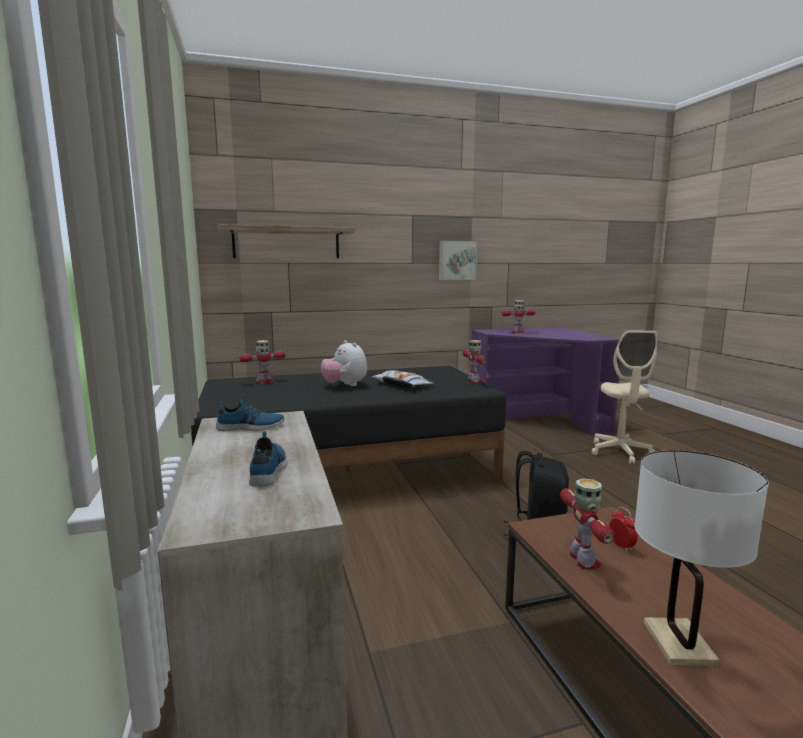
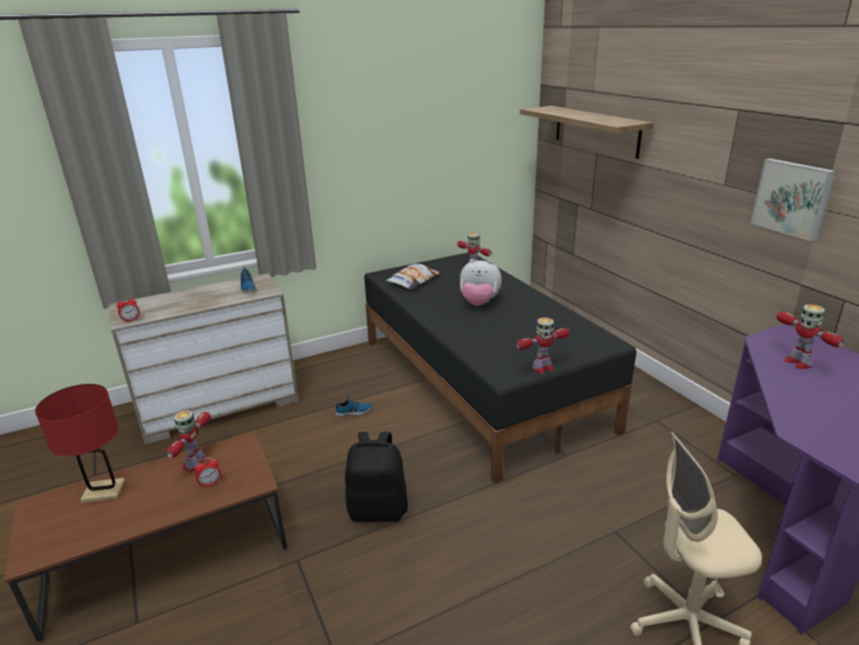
camera: 80 degrees right, 15 degrees up
shoe [249,431,288,487] -> shoe moved to [335,396,372,417]
plush toy [321,340,367,386] -> plush toy turned 120 degrees counterclockwise [460,259,502,306]
pillow [372,370,434,388] -> pillow moved to [386,264,440,290]
toy robot [560,479,614,570] -> toy robot turned 120 degrees clockwise [166,410,211,471]
white table lamp [634,450,769,666] -> red table lamp [35,384,125,503]
none -> alarm clock [117,296,140,323]

